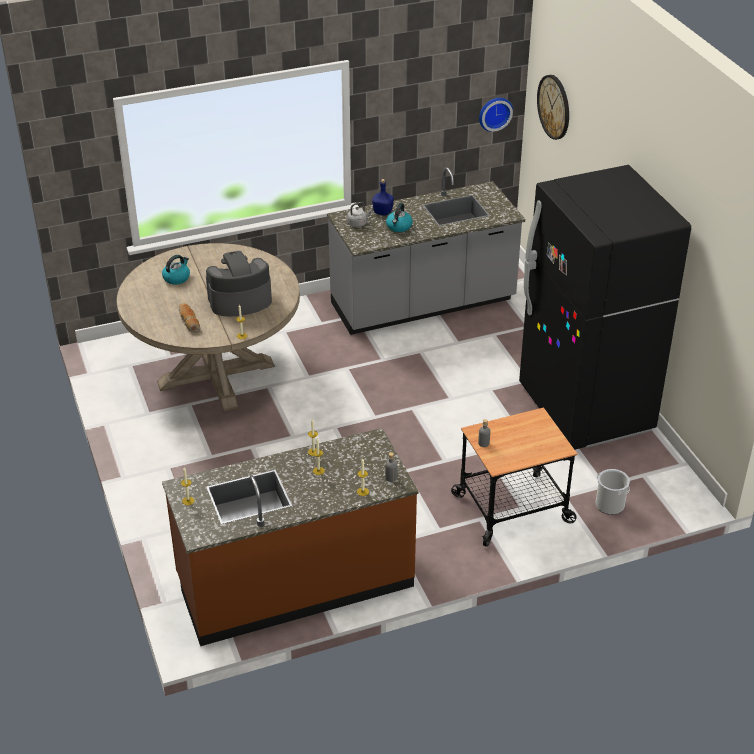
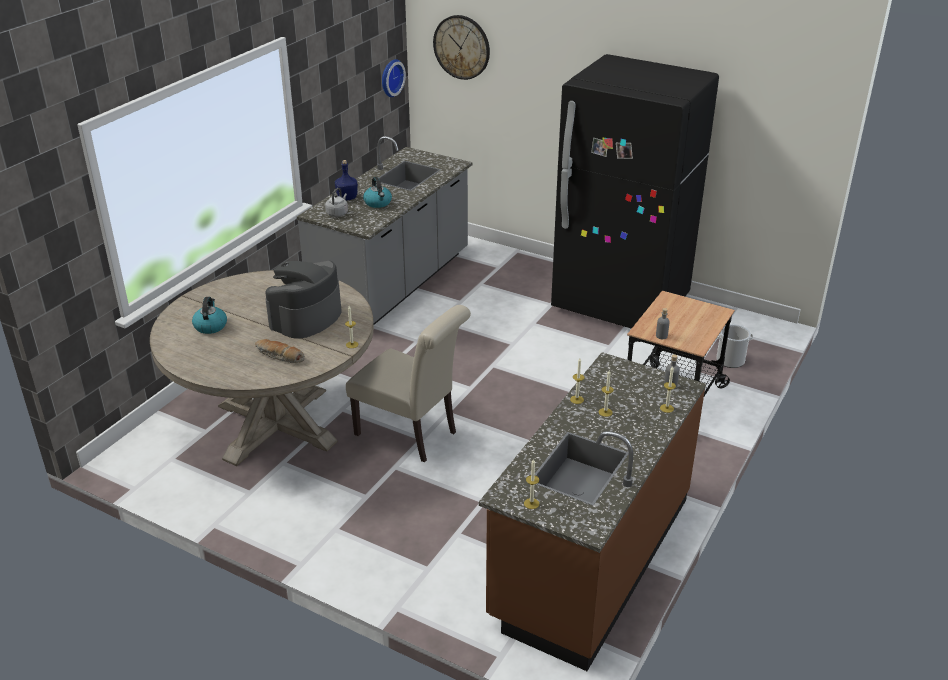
camera: 40 degrees left, 5 degrees down
none -> beige chair [346,305,471,463]

